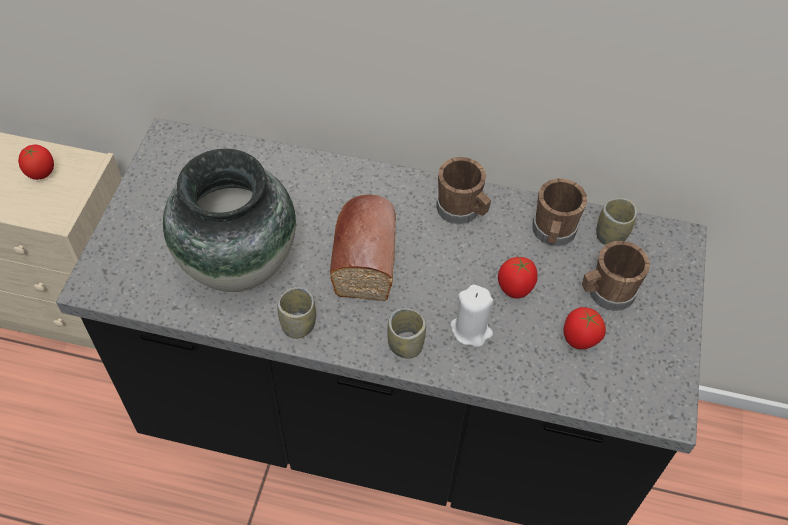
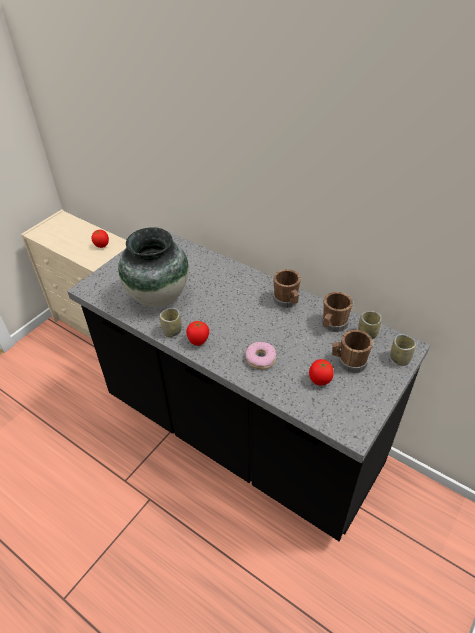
camera: 25 degrees right, 10 degrees down
bread [330,195,396,301] -> none
cup [387,308,426,359] -> cup moved to [390,334,416,366]
white candle [451,284,493,347] -> donut [245,342,276,369]
tomato [498,257,538,299] -> tomato moved to [186,321,209,346]

